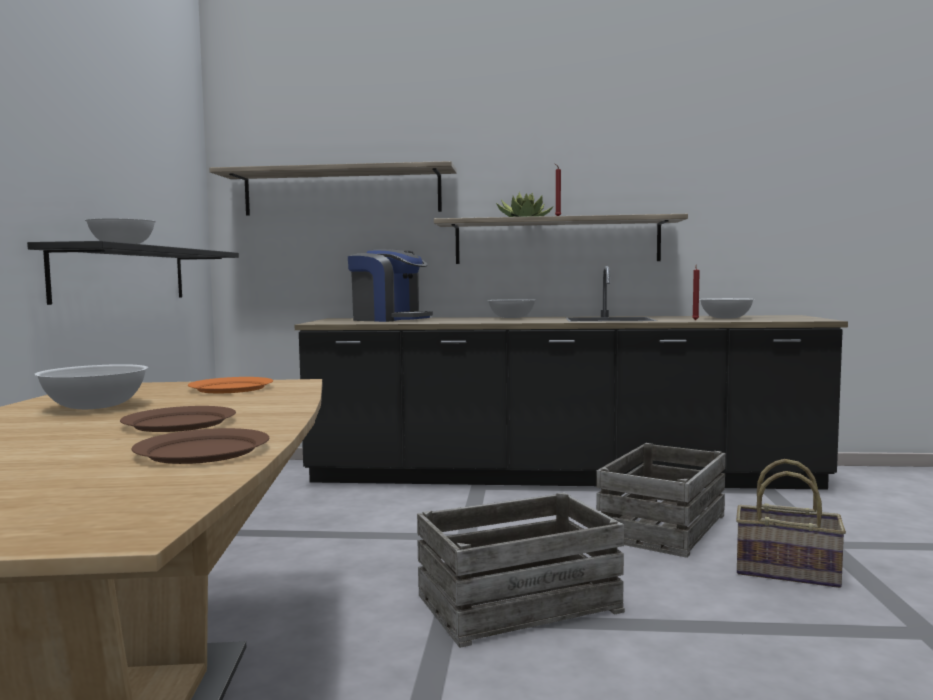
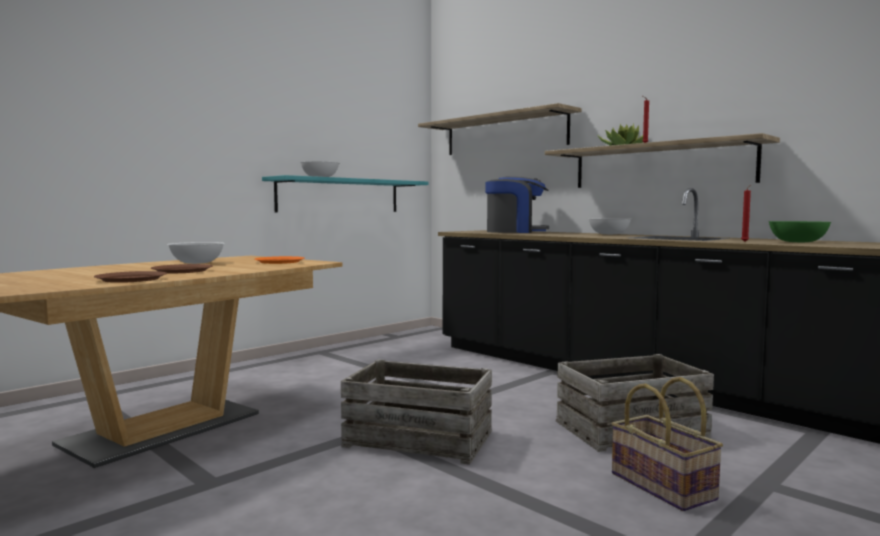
camera: 40 degrees right, 0 degrees up
black shelf [27,241,239,305] -> turquoise shelf [262,175,429,212]
coffee machine [348,249,433,322] -> coffee machine turned 60 degrees counterclockwise [485,176,549,233]
white bowl [700,298,753,319] -> green bowl [768,221,831,242]

